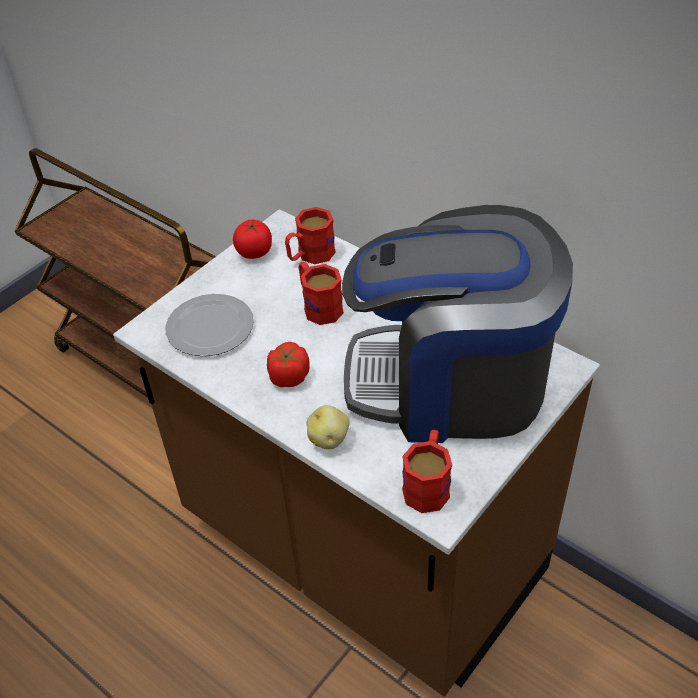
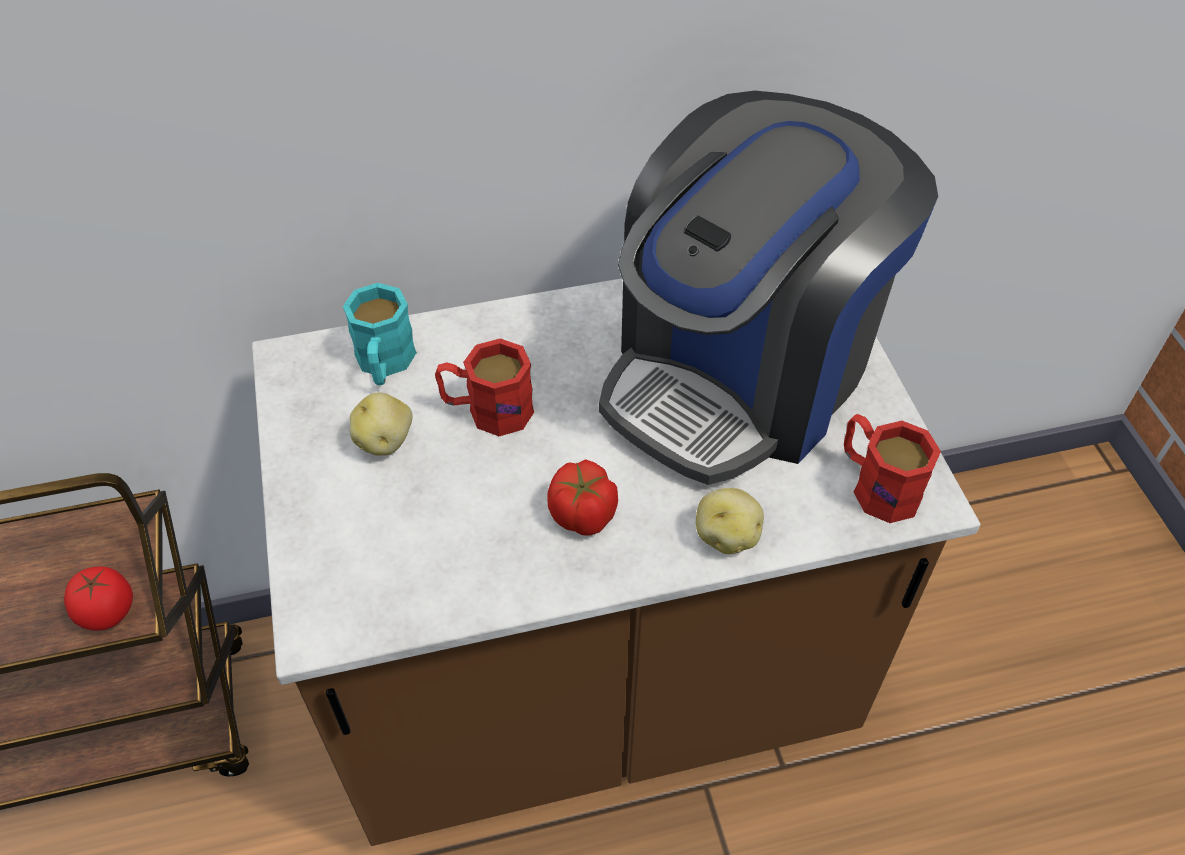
camera: 55 degrees left, 5 degrees up
plate [165,294,254,356] -> none
tomato [233,219,272,259] -> tomato moved to [64,567,133,631]
red mug [285,207,336,264] -> turquoise mug [343,283,417,385]
none -> potato [350,392,413,456]

